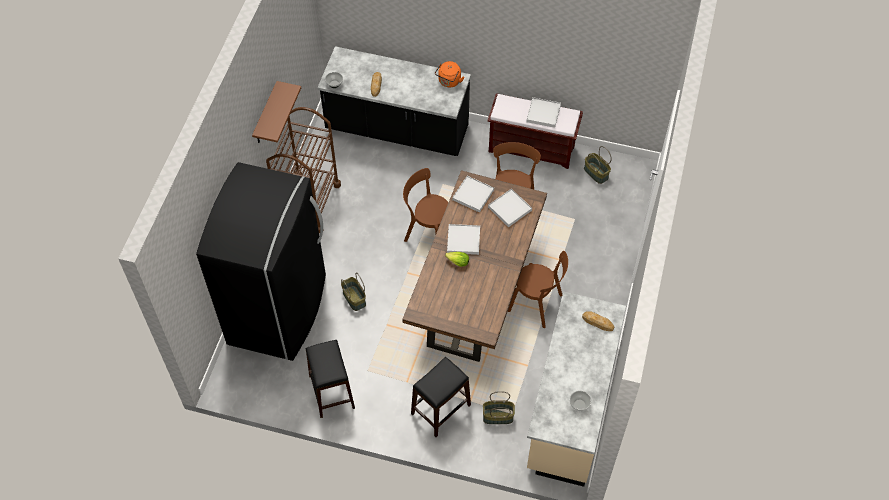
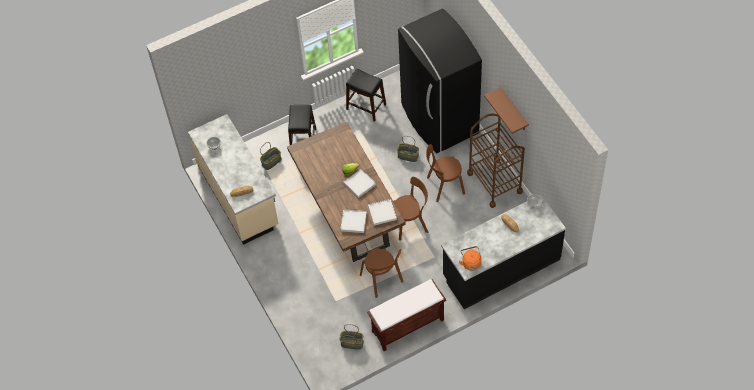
camera: 140 degrees right, 0 degrees up
brown chair [508,251,568,328] -> brown chair moved to [426,144,465,202]
white tray [526,97,561,128] -> none

